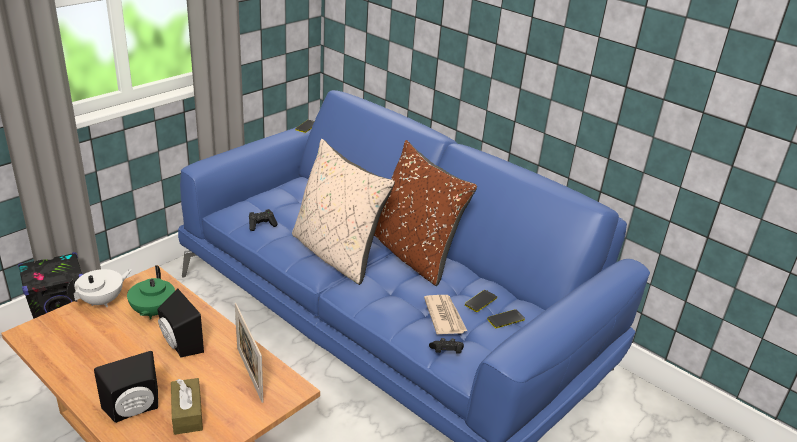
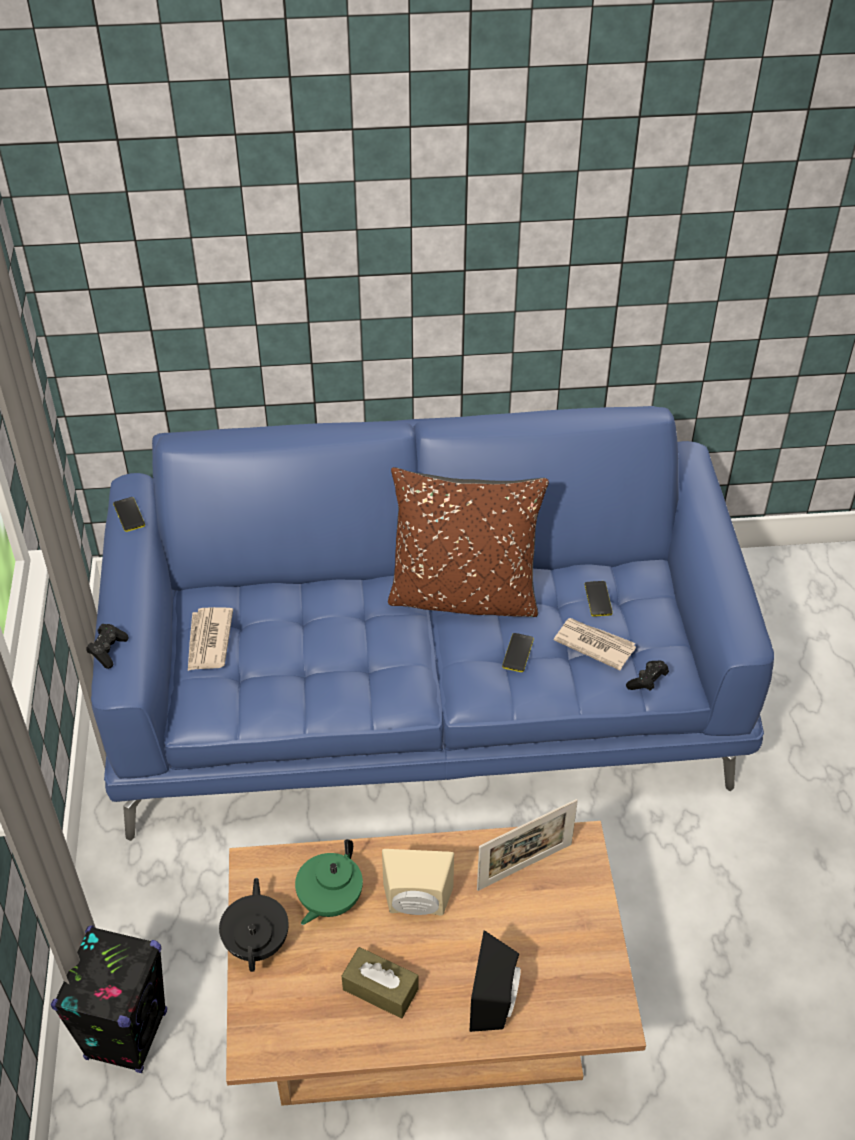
camera: 45 degrees left, 15 degrees up
white teapot [66,269,132,307] -> black teapot [219,878,289,972]
green teapot [127,265,175,319] -> green teapot turned 75 degrees clockwise [295,839,363,925]
black speaker [157,288,204,358] -> beige speaker [382,849,454,916]
brown tissue box [171,378,203,435] -> brown tissue box moved to [342,947,419,1018]
picture frame [235,303,263,403] -> picture frame turned 45 degrees counterclockwise [477,799,578,891]
black game controller [249,209,278,231] -> black game controller moved to [86,624,129,669]
beige pillow [292,139,395,285] -> none
phone [487,309,525,328] -> phone moved to [502,633,534,672]
none -> newspaper [188,607,233,671]

